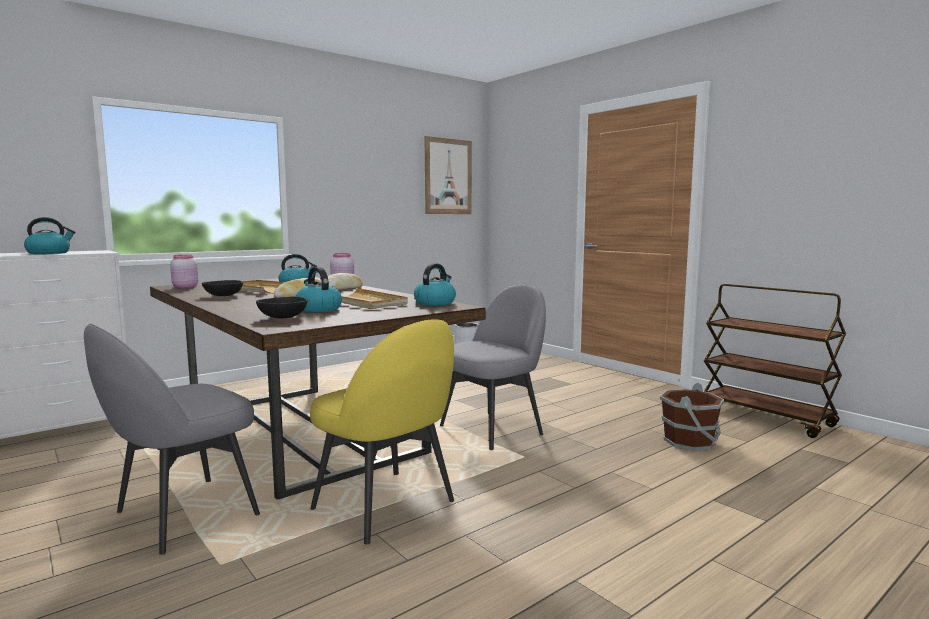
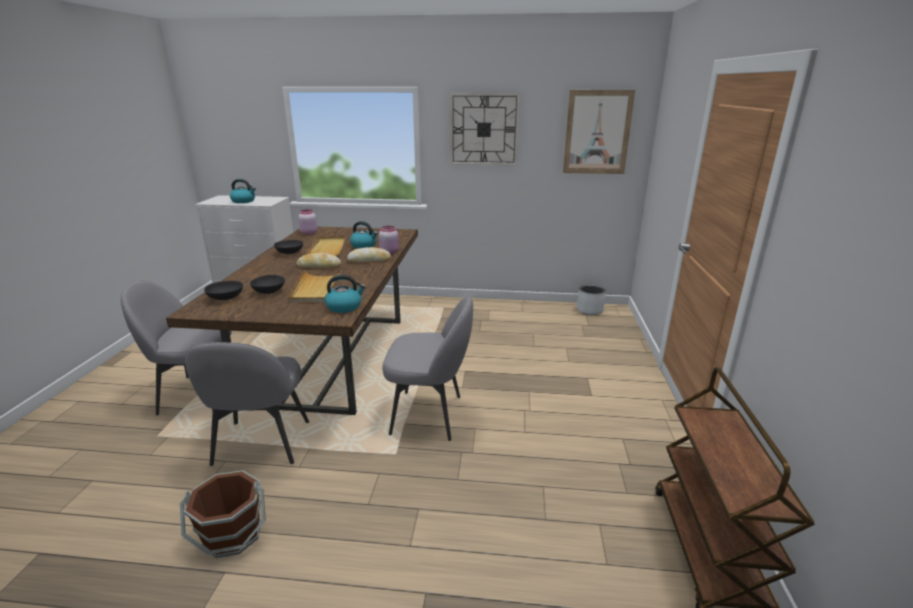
camera: 45 degrees right, 15 degrees up
kettle [296,267,342,312] -> black bowl [250,275,285,294]
yellow chair [310,320,454,544] -> grey chair [185,342,309,466]
brown bucket [660,383,724,451] -> brown bucket moved to [180,470,266,558]
none -> wall clock [450,93,520,166]

